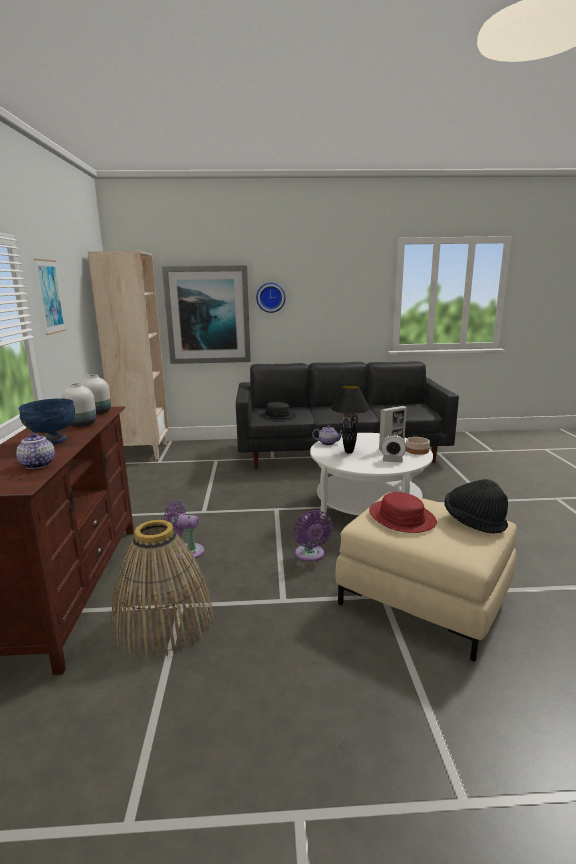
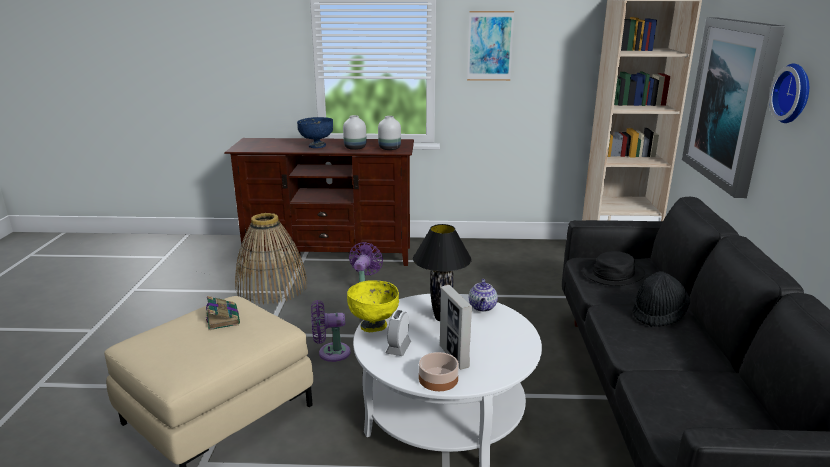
camera: 95 degrees right, 5 degrees up
teapot [16,433,55,469] -> none
red hat [369,492,437,533] -> book [206,296,240,330]
black hat [444,479,508,534] -> black hat moved to [633,271,690,327]
none -> yellow bowl [347,280,399,332]

